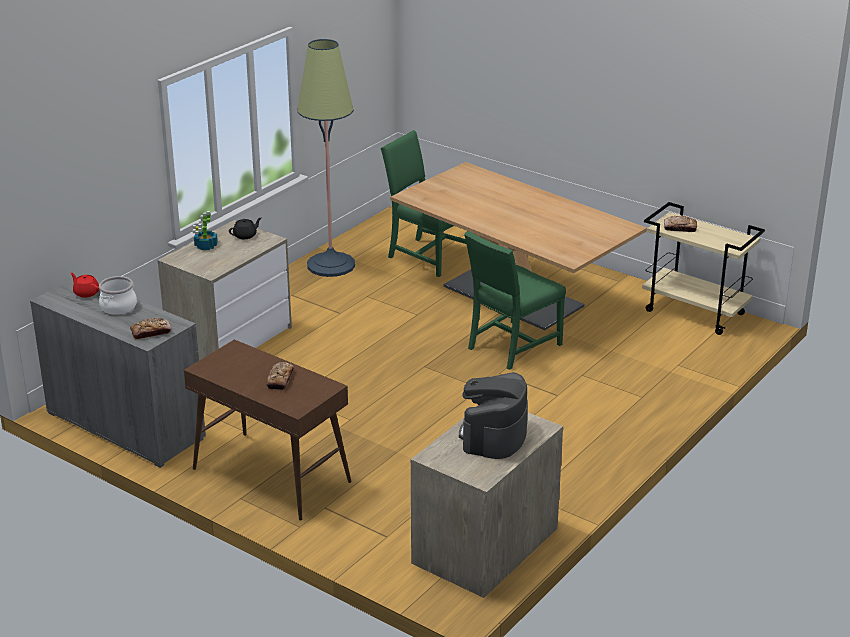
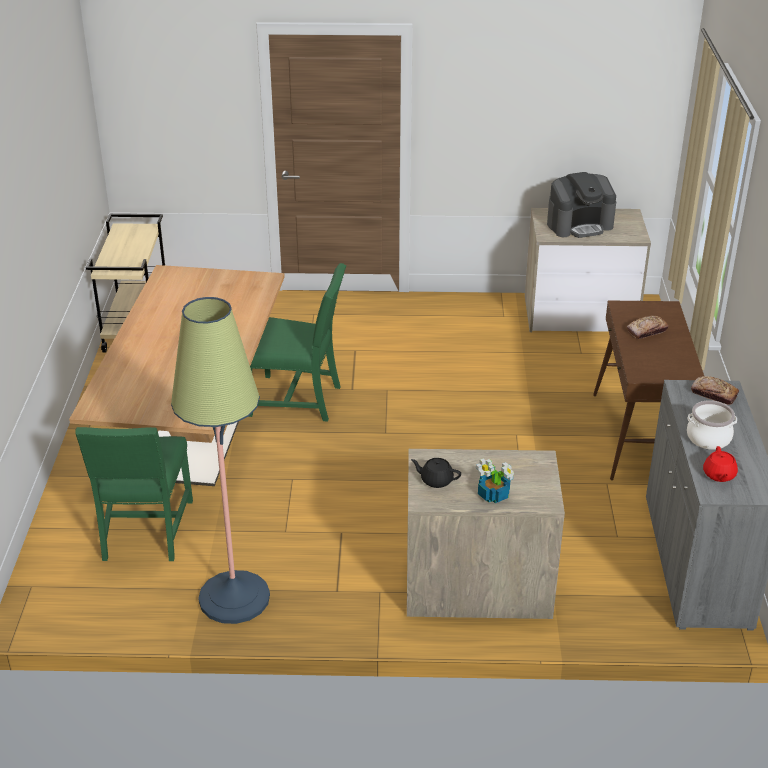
camera: 125 degrees left, 5 degrees up
bread [664,216,697,232] -> none

